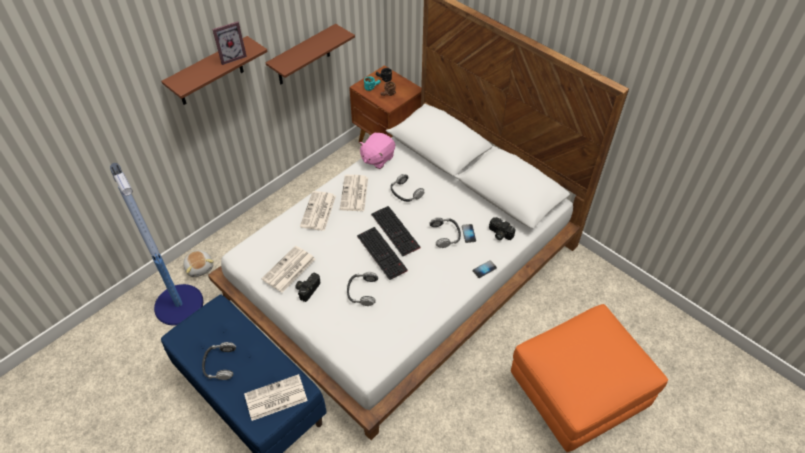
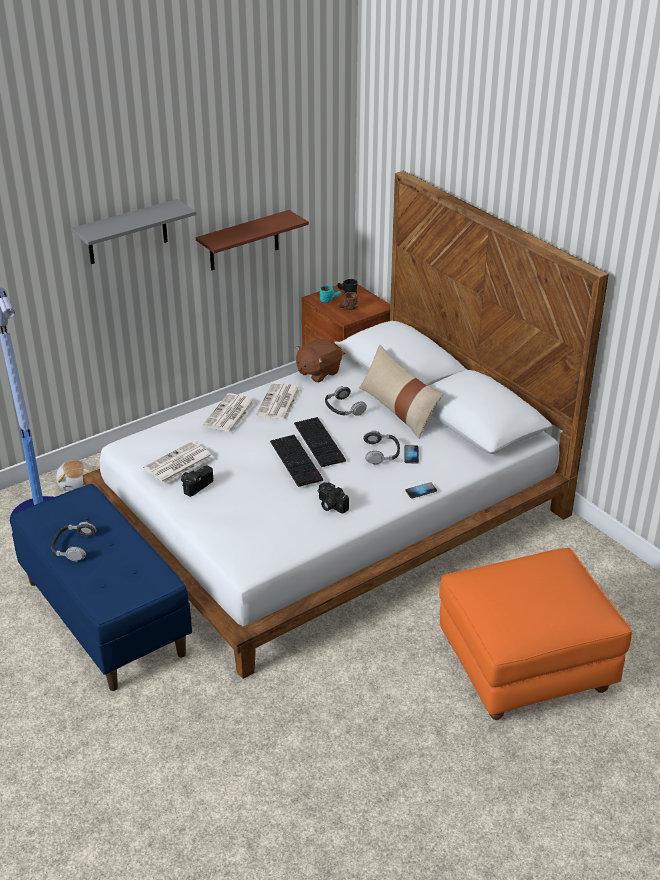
camera: 10 degrees right, 15 degrees down
brown shelf [161,36,268,105] -> grey shelf [71,199,196,264]
picture frame [212,21,247,65] -> none
newspaper [244,374,308,421] -> none
headphones [347,272,378,306] -> none
pink plush toy [359,133,395,169] -> brown plush toy [296,339,342,383]
camera [489,217,516,240] -> camera moved to [318,482,349,514]
none -> beige pillow [359,345,443,439]

